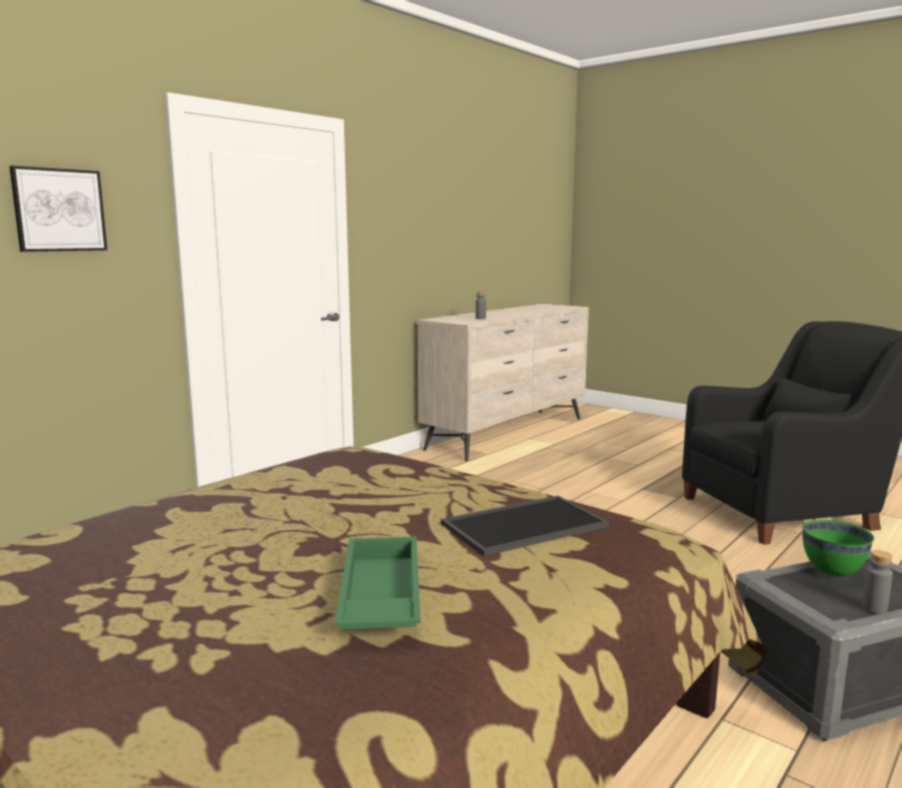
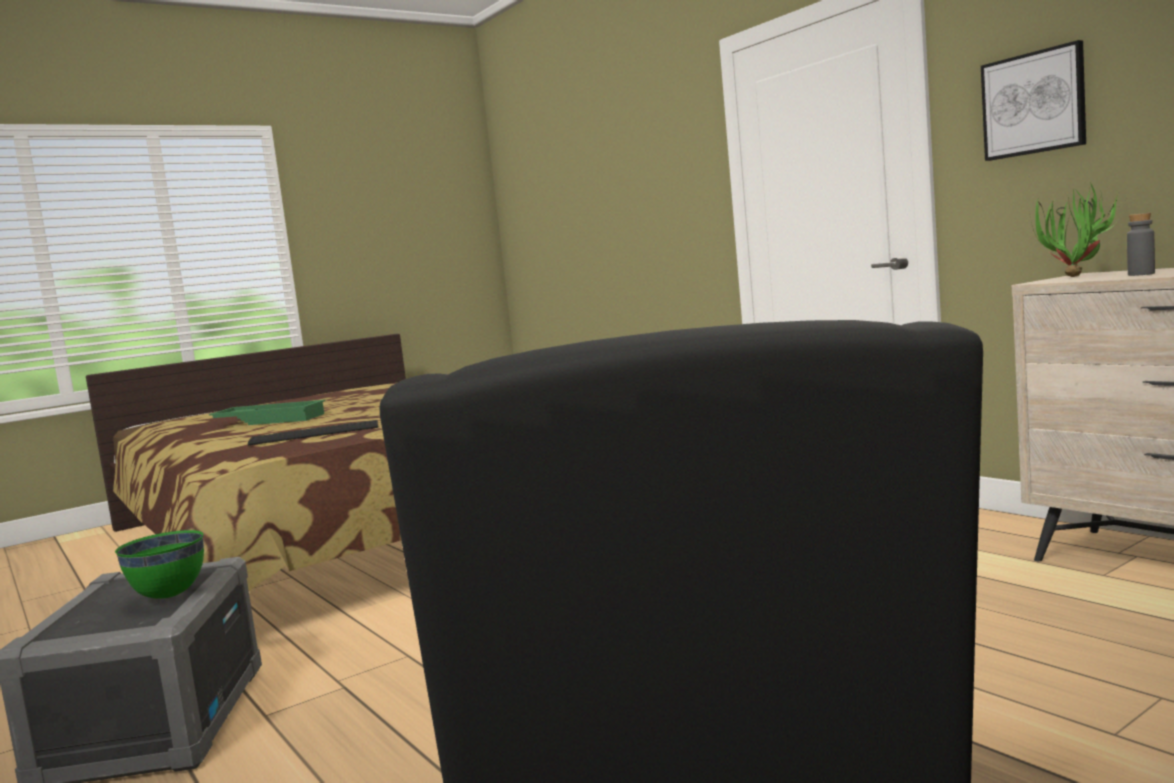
camera: 105 degrees right, 5 degrees down
picture [9,166,107,252] -> picture moved to [981,40,1086,161]
tray [441,496,609,556] -> keyboard [248,420,378,445]
grey bottle [862,550,893,614] -> none
none -> potted plant [1030,182,1122,277]

